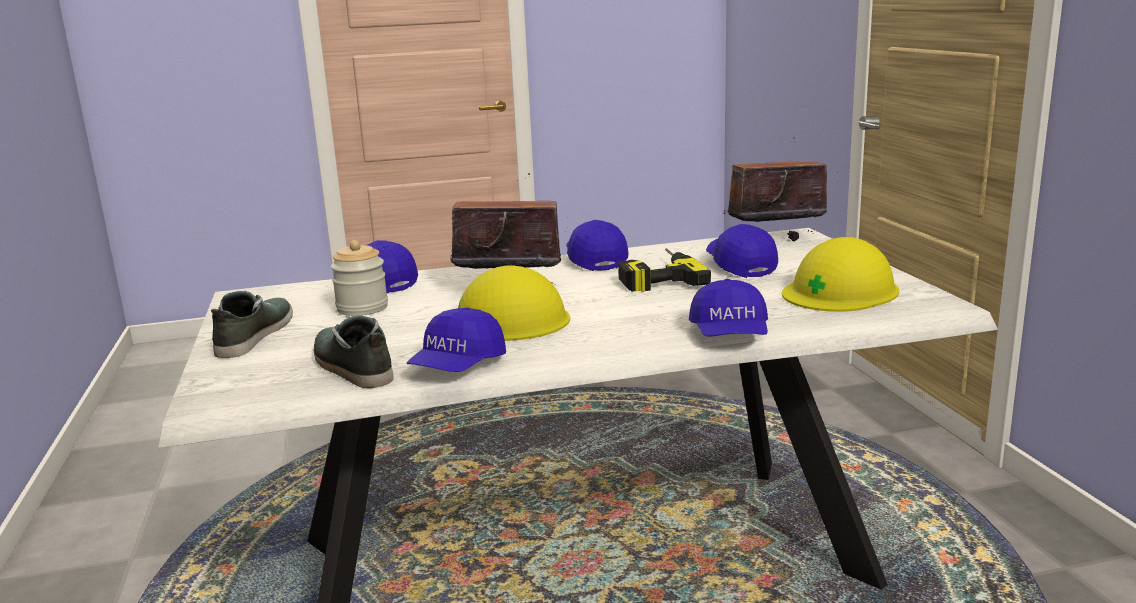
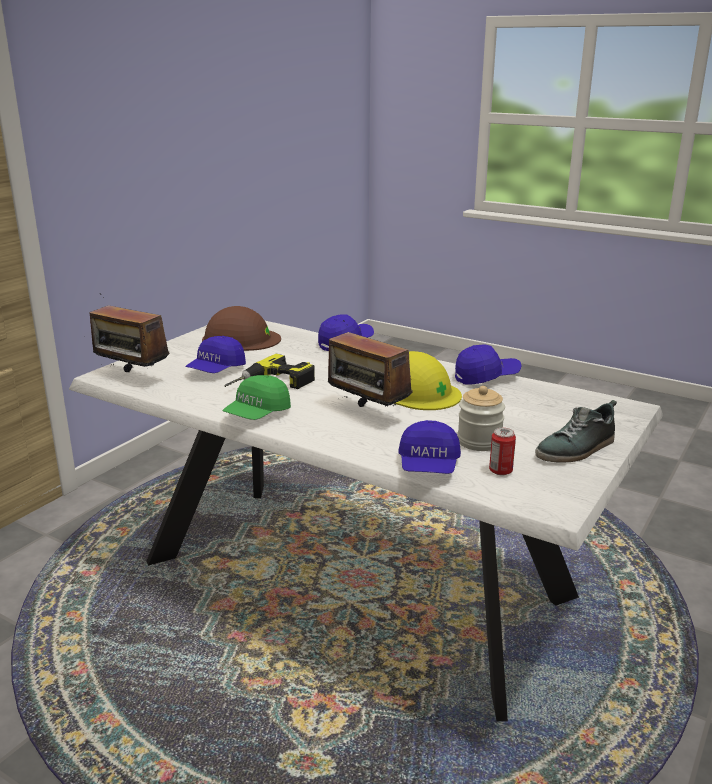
camera: 135 degrees left, 5 degrees up
shoe [314,315,394,388] -> none
blue cap [566,220,629,271] -> green cap [223,375,291,420]
yellow hard hat [782,237,899,312] -> brown hard hat [202,306,281,351]
none -> can [489,428,516,476]

